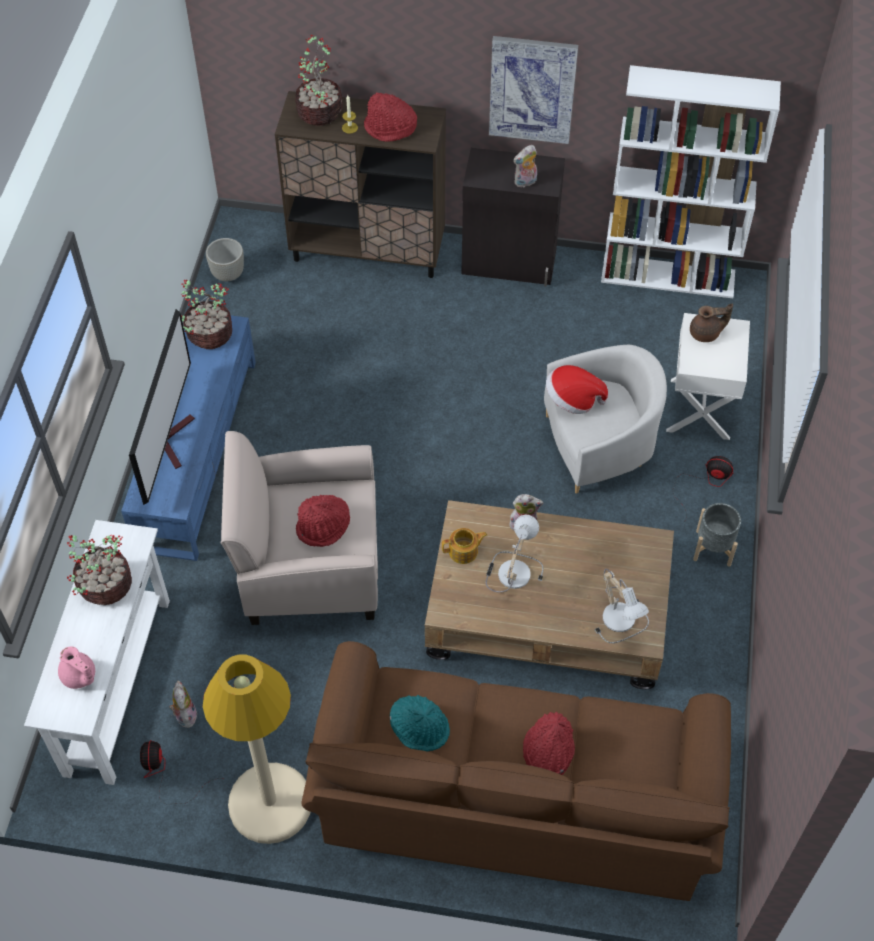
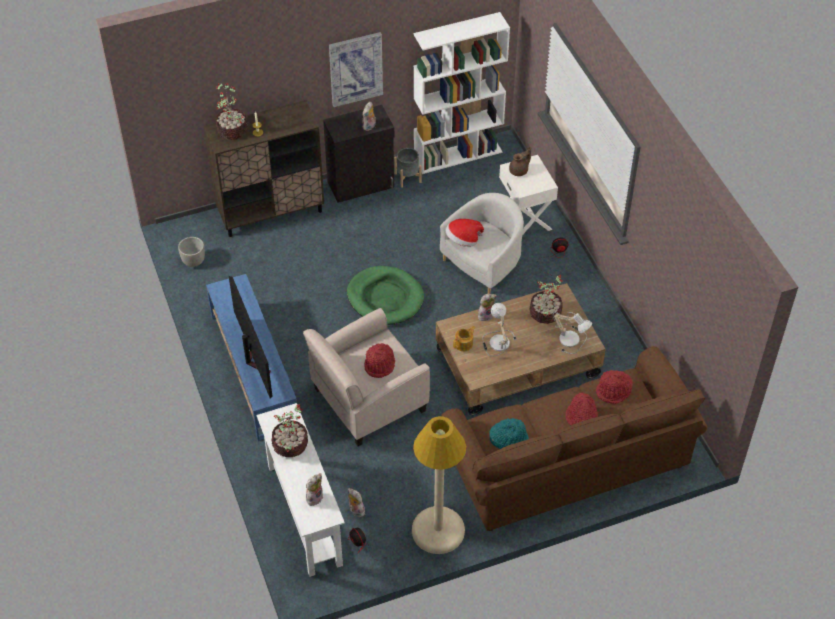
camera: 30 degrees left, 5 degrees down
pink teapot [58,647,95,689] -> plush toy [306,473,323,506]
potted plant [181,280,232,349] -> potted plant moved to [529,275,563,324]
red hat [364,93,417,142] -> red hat moved to [596,370,633,404]
grey planter [693,503,741,567] -> grey planter moved to [394,148,422,188]
none -> green dog bed [347,266,424,325]

